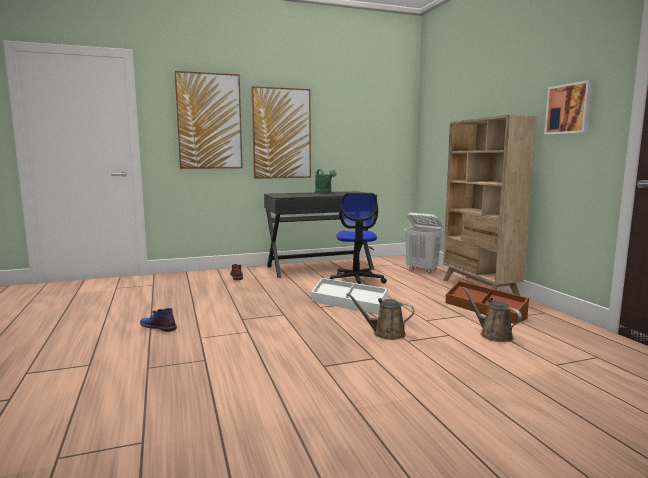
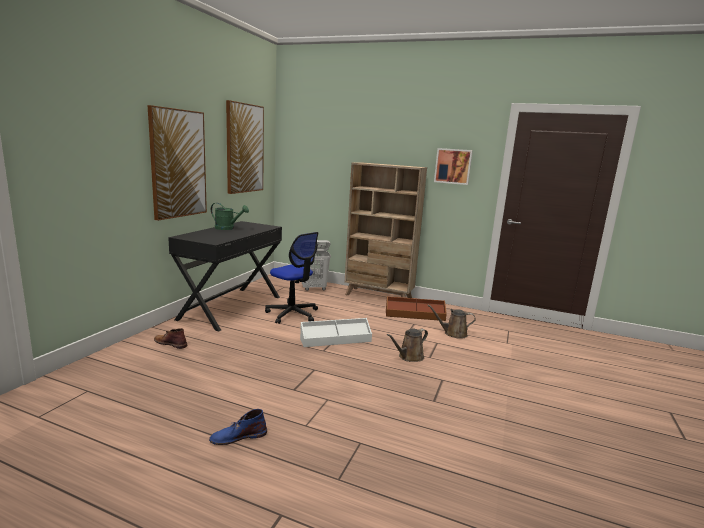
camera: 50 degrees left, 5 degrees up
picture [175,71,243,169] -> picture moved to [226,100,264,194]

